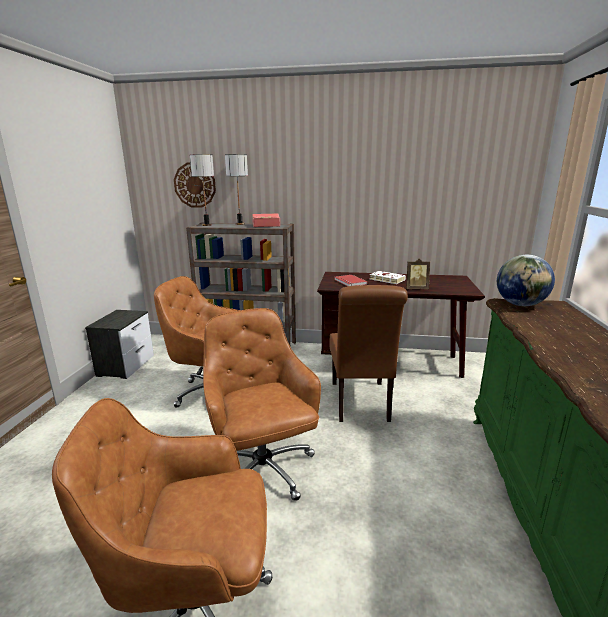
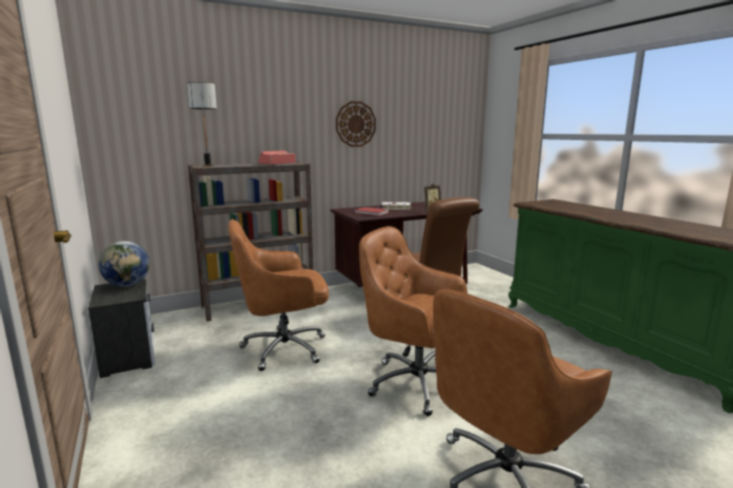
camera: 35 degrees left, 5 degrees down
wall clock [174,162,216,208] -> wall clock moved to [336,101,376,147]
table lamp [225,154,248,225] -> none
globe [497,255,555,306] -> globe moved to [99,241,150,287]

